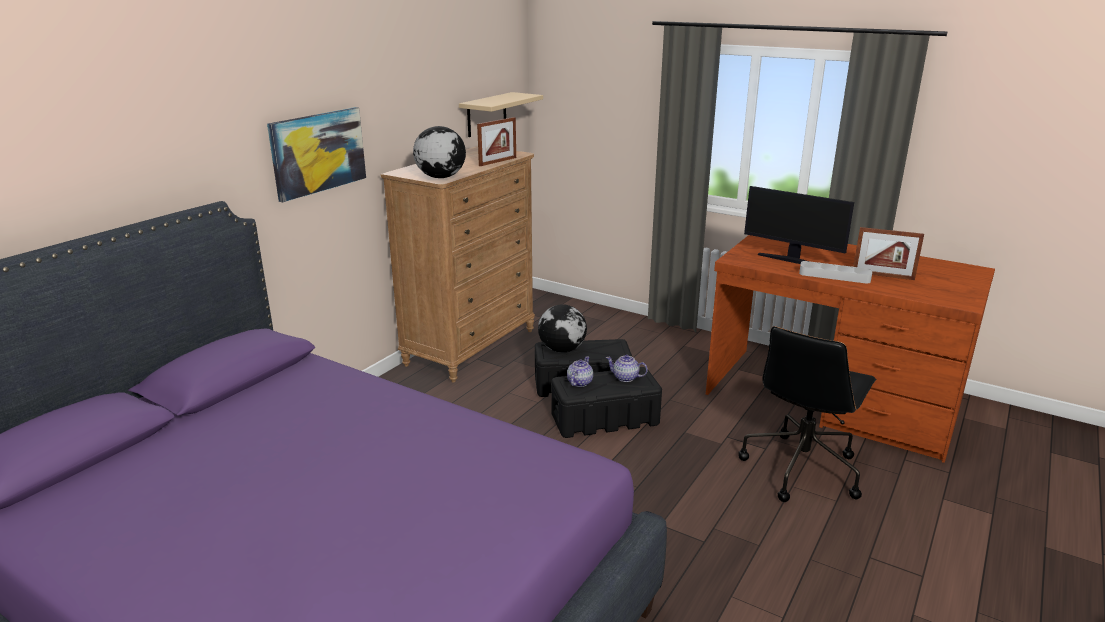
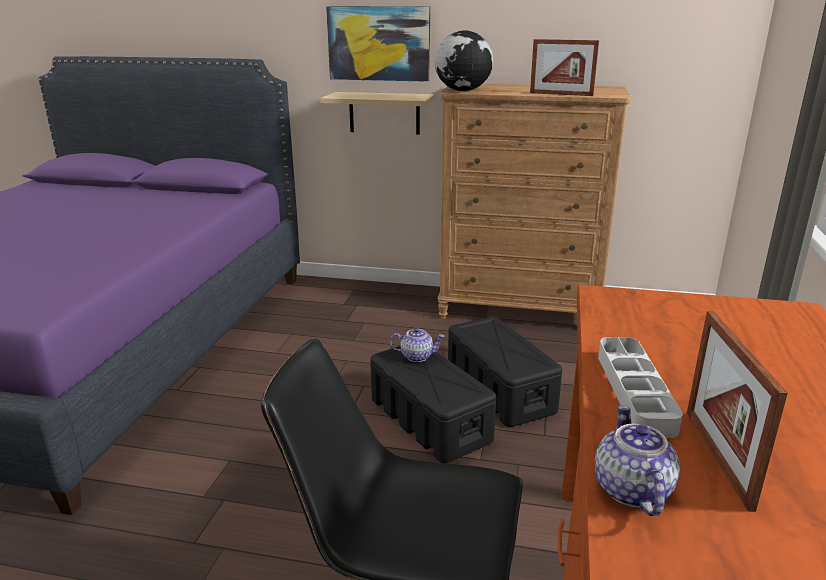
camera: 70 degrees right, 0 degrees up
beige shelf [459,92,543,137] -> beige shelf moved to [320,92,435,135]
globe [538,304,587,352] -> none
teapot [606,355,648,382] -> teapot moved to [595,405,680,516]
monitor [744,186,854,264] -> none

